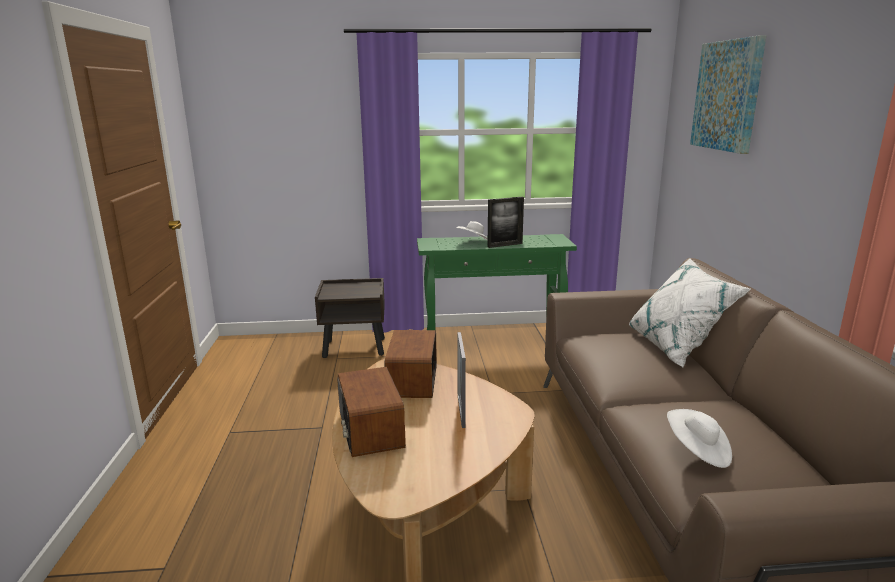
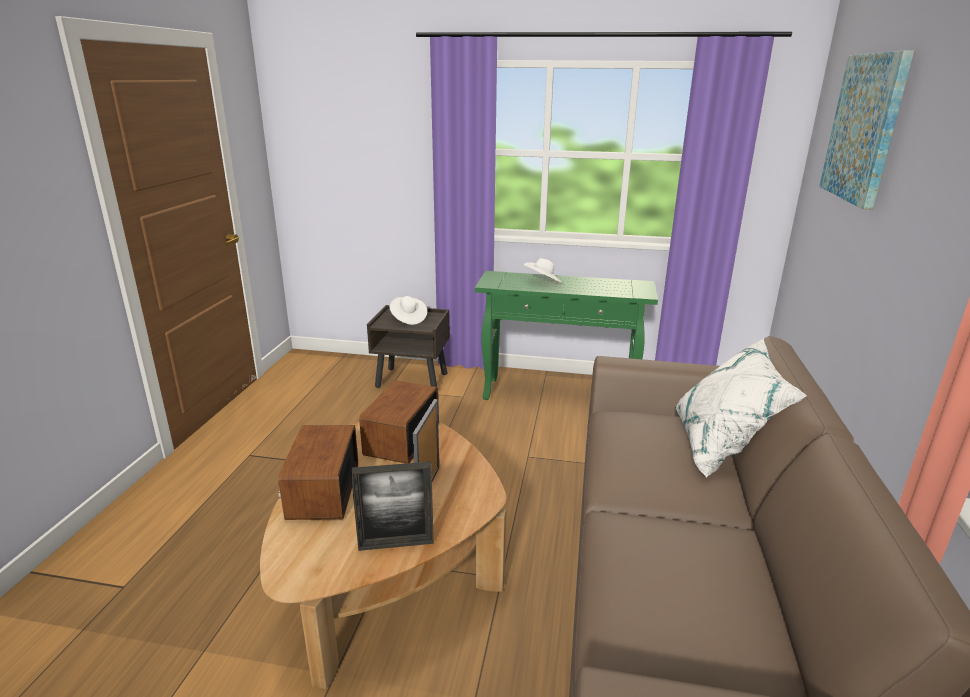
camera: 15 degrees right, 5 degrees up
picture frame [487,197,524,248] -> picture frame moved to [351,462,434,551]
white hat [667,409,732,468] -> white hat moved to [389,296,427,325]

